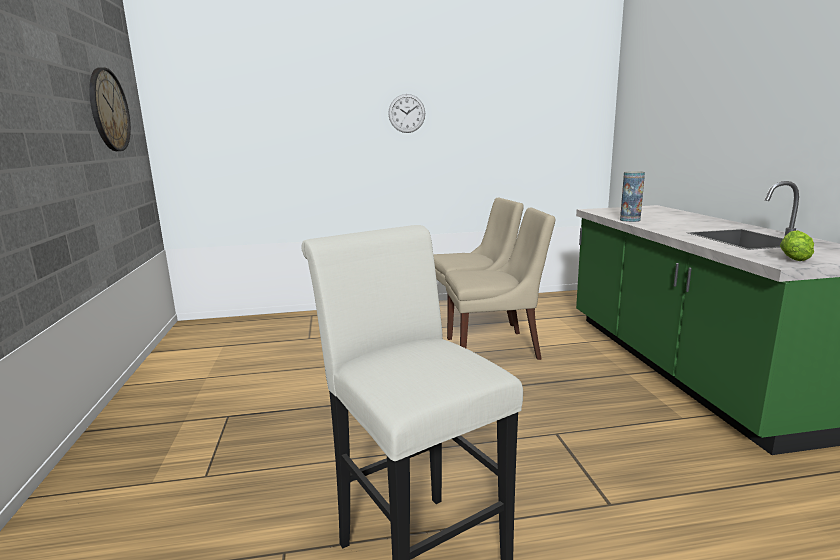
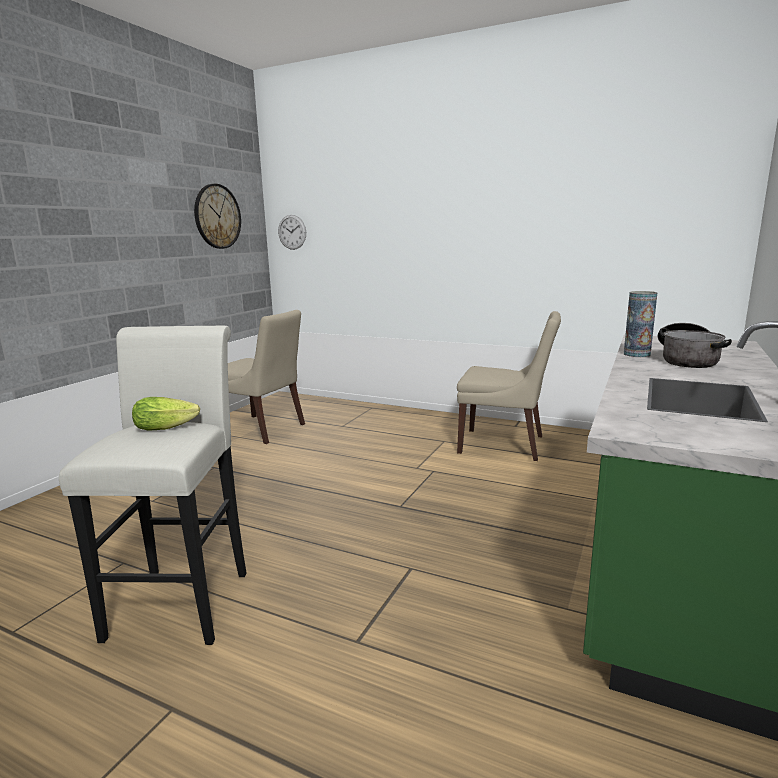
camera: 35 degrees right, 0 degrees up
wall clock [388,94,425,133] -> wall clock moved to [278,215,306,250]
beige chair [445,208,555,360] -> beige chair moved to [228,310,305,444]
lettuce [780,230,814,261] -> lettuce moved to [132,397,200,431]
none -> cooking pot [658,323,732,368]

